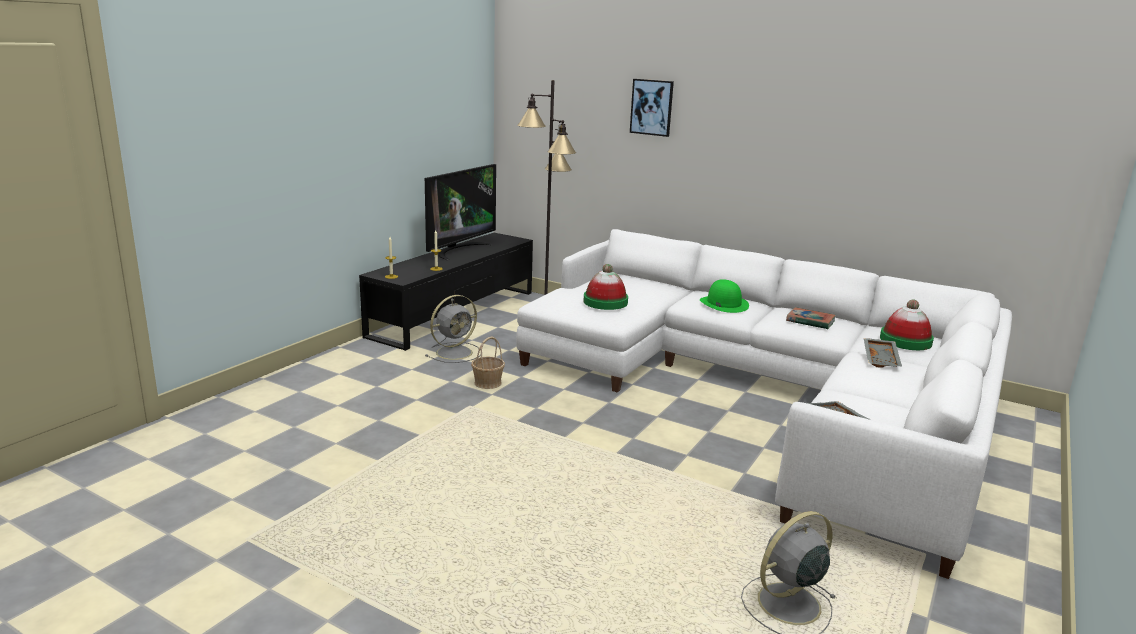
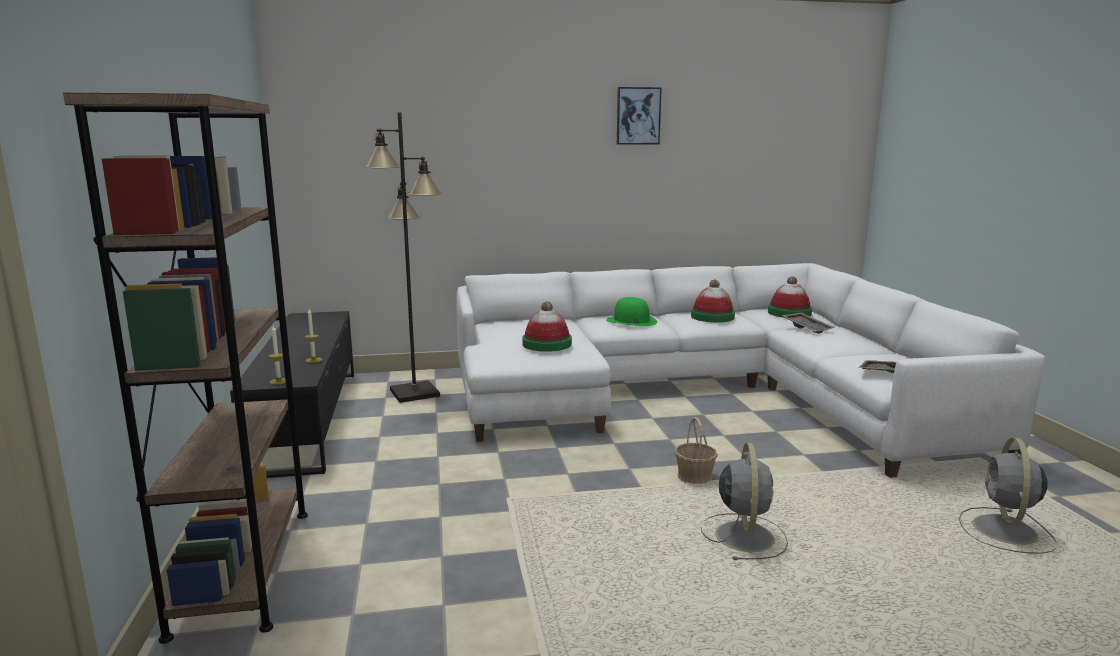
camera: 40 degrees left, 5 degrees down
television [425,164,496,260] -> none
grey fan [425,295,481,363] -> grey fan moved to [701,443,788,560]
basket [471,337,505,389] -> basket moved to [675,417,718,484]
picture [630,79,674,137] -> picture moved to [617,87,662,145]
book [786,307,836,329] -> hat [691,280,735,323]
none -> brown bookcase [63,92,308,644]

